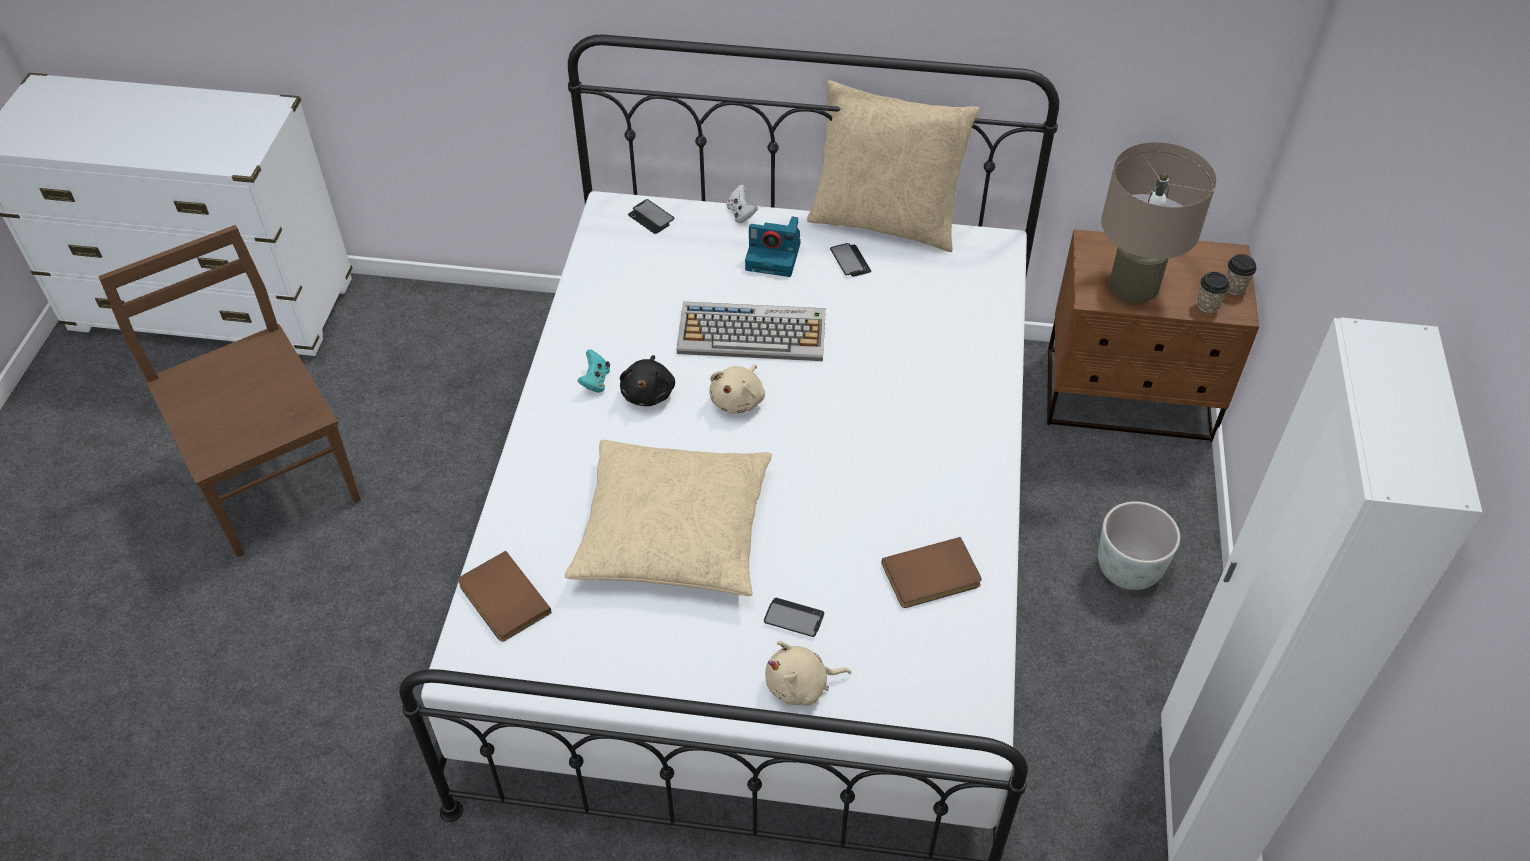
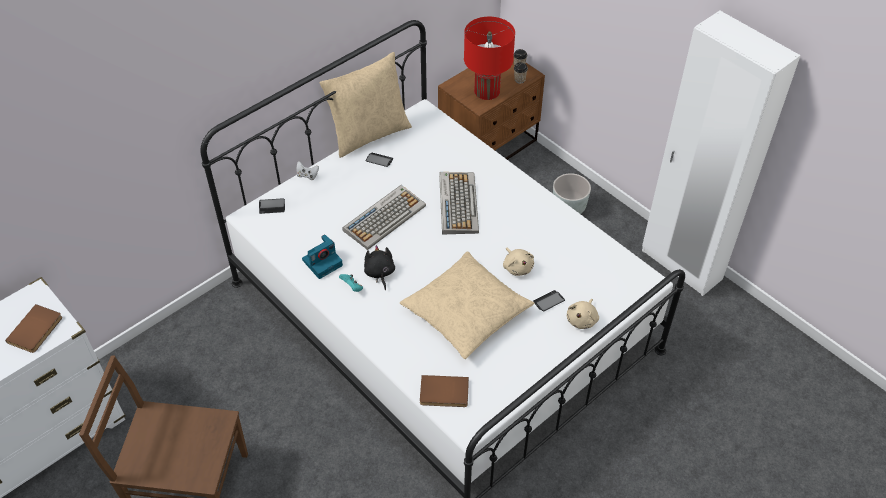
camera: 50 degrees left, 0 degrees up
black plush toy [620,355,675,406] -> black plush toy turned 150 degrees counterclockwise [364,245,395,290]
beige plush toy [709,365,765,414] -> beige plush toy moved to [503,248,534,276]
camera [745,217,801,277] -> camera moved to [302,234,343,279]
brown book [882,537,982,608] -> brown book moved to [5,304,62,353]
beige table lamp [1101,142,1217,303] -> red table lamp [464,17,515,100]
none -> keyboard [439,172,479,235]

